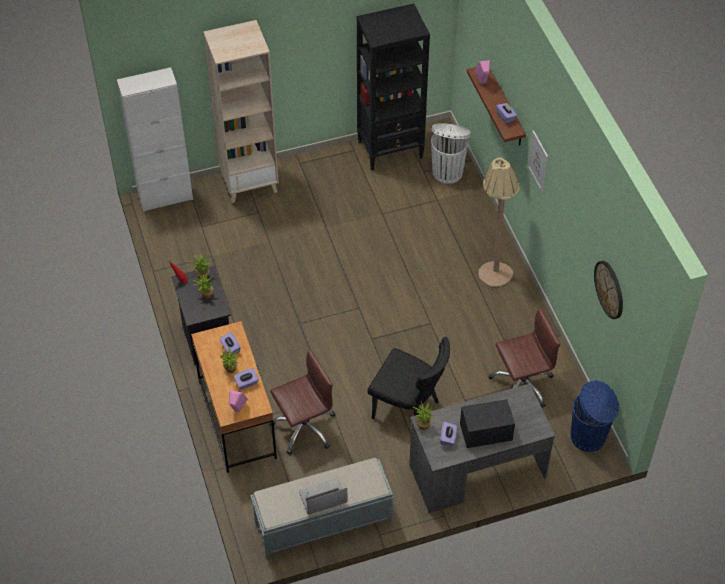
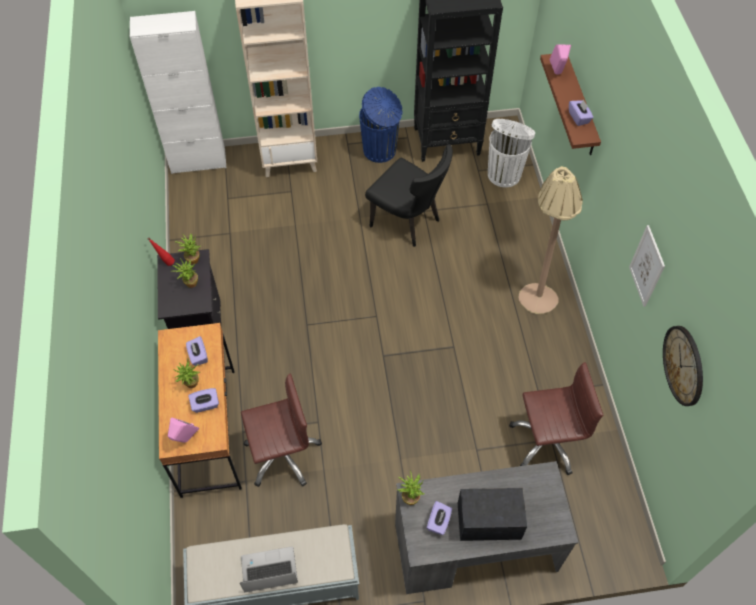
camera: 10 degrees right, 5 degrees up
black chair [368,337,450,419] -> black chair moved to [365,144,453,247]
picture [528,130,548,192] -> picture moved to [629,225,665,307]
blue trash can [571,380,619,452] -> blue trash can moved to [359,87,403,163]

